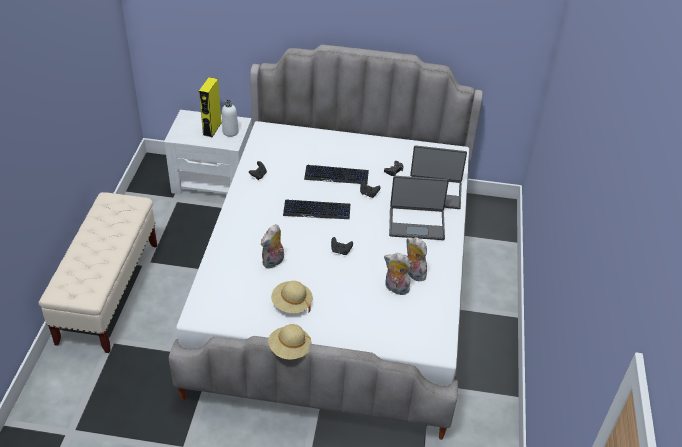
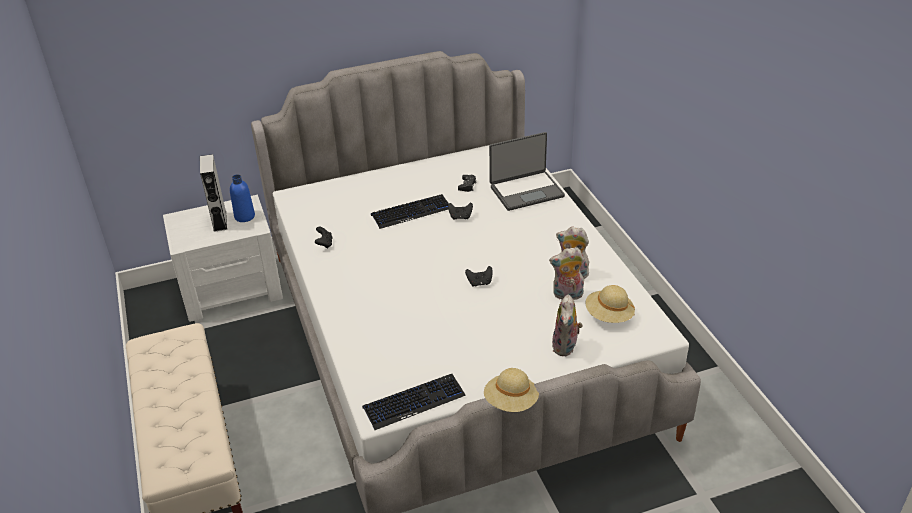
camera: 25 degrees left, 5 degrees down
yellow speaker [199,77,221,137] -> grey speaker [200,154,227,232]
white bottle [222,99,239,137] -> blue bottle [230,174,255,222]
plush toy [261,224,284,268] -> plush toy moved to [552,295,582,356]
beige hat [271,281,313,313] -> beige hat moved to [585,285,635,323]
keyboard [283,199,350,219] -> keyboard moved to [362,374,466,430]
laptop [389,176,449,240] -> none

